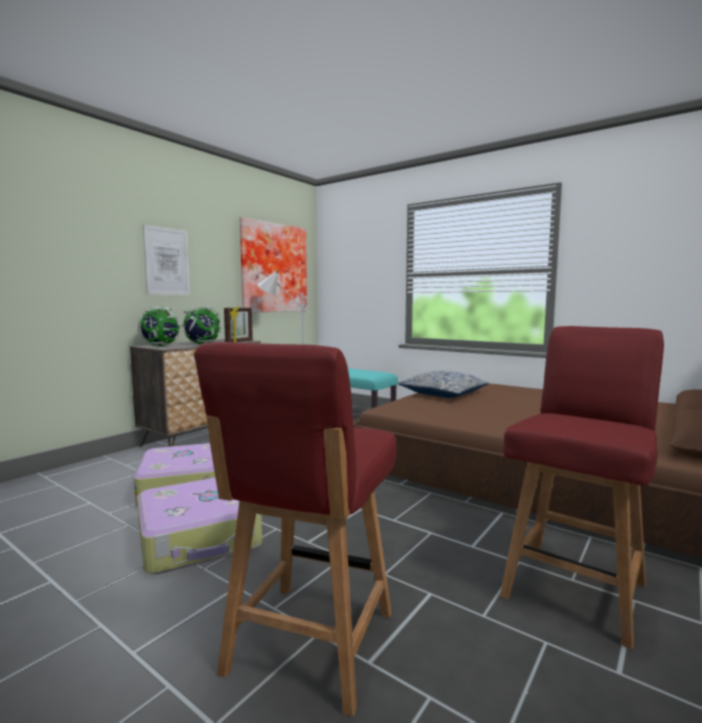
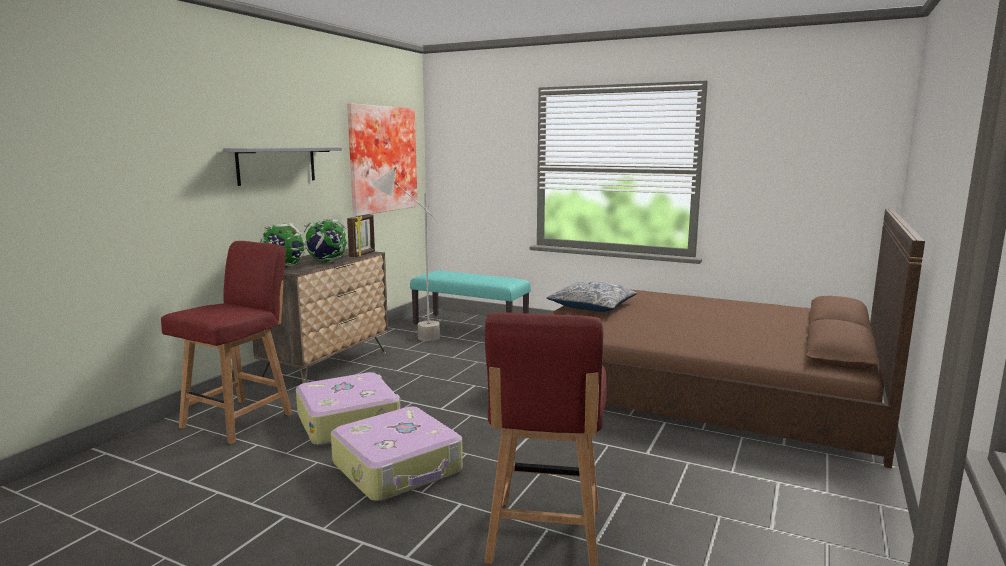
camera: 10 degrees left, 5 degrees up
picture [143,225,190,295] -> grey shelf [223,147,342,186]
red chair [500,326,664,649] -> red chair moved to [161,241,293,444]

